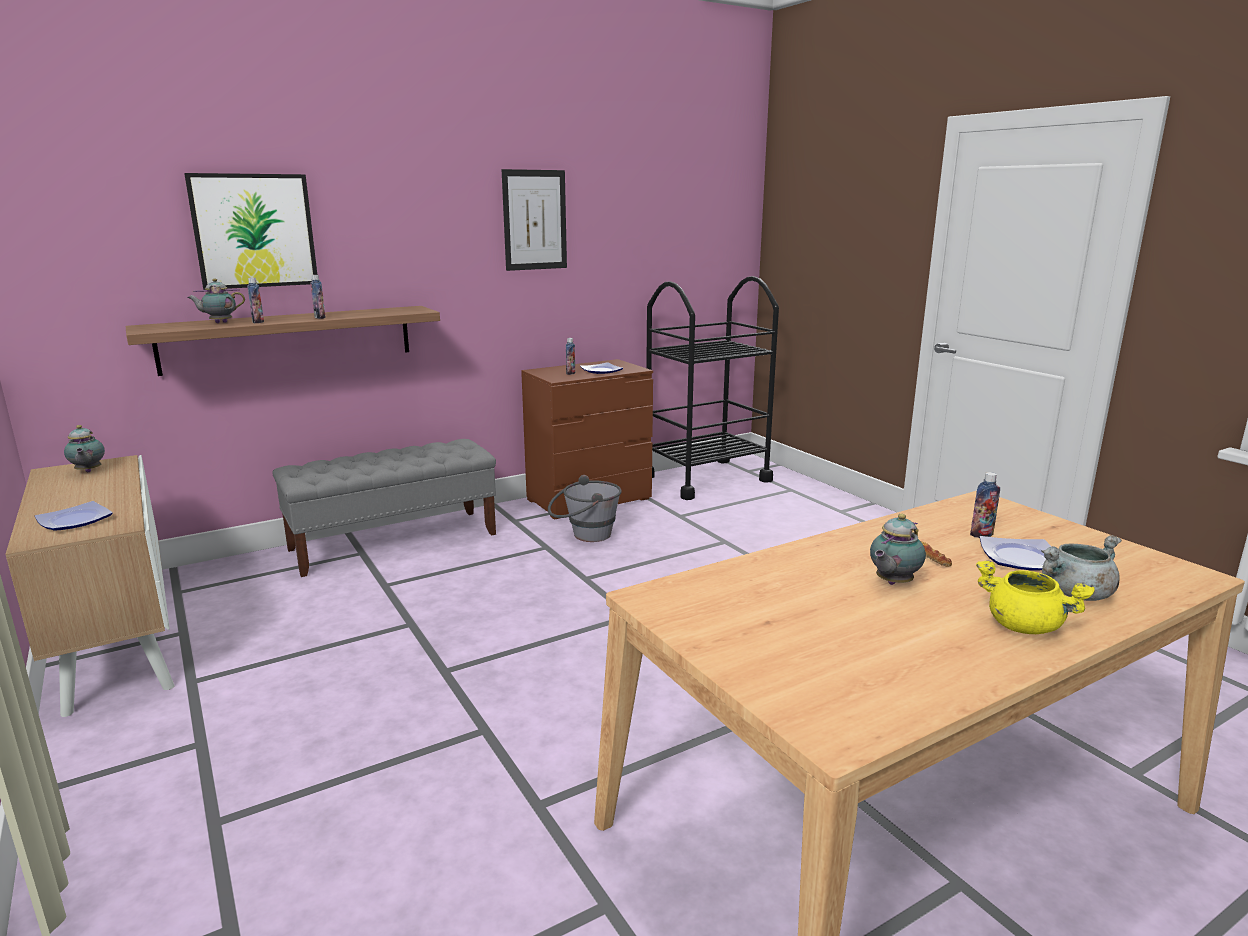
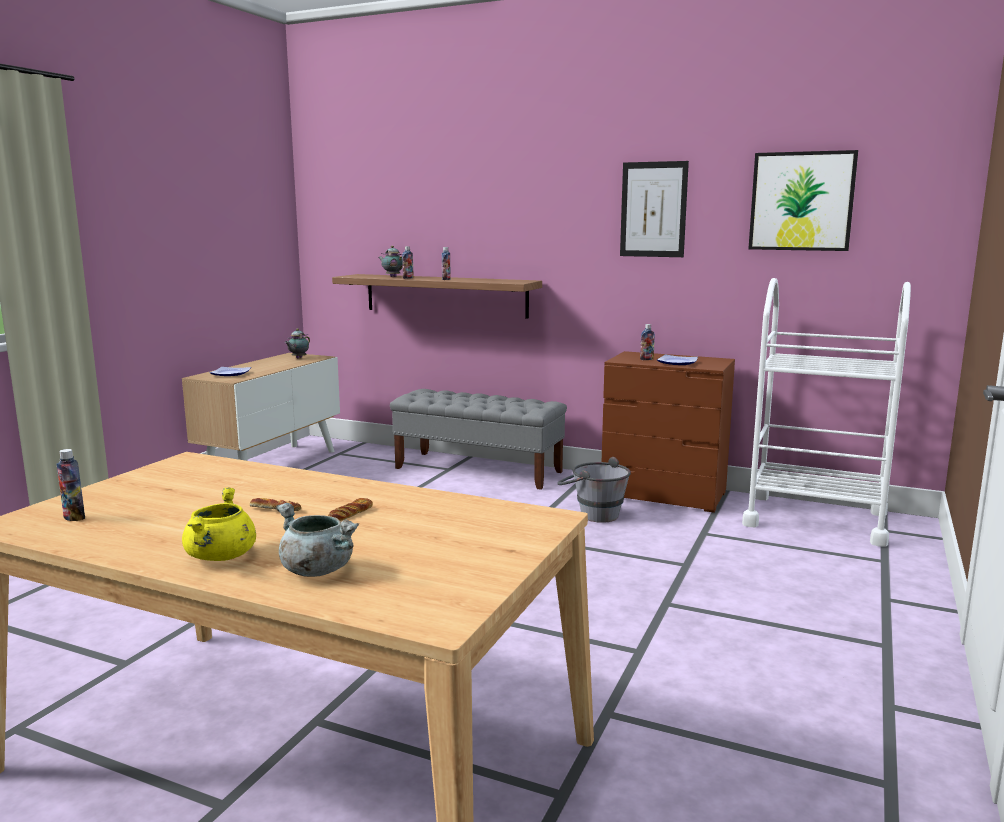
camera: 55 degrees right, 5 degrees down
picture [184,173,317,290] -> picture moved to [748,150,858,251]
black cart [646,276,779,500] -> white cart [742,278,911,547]
teapot [870,514,926,585] -> bread [250,498,301,511]
bottle [970,472,1000,538] -> bottle moved to [56,449,85,521]
plate [980,536,1051,570] -> none

